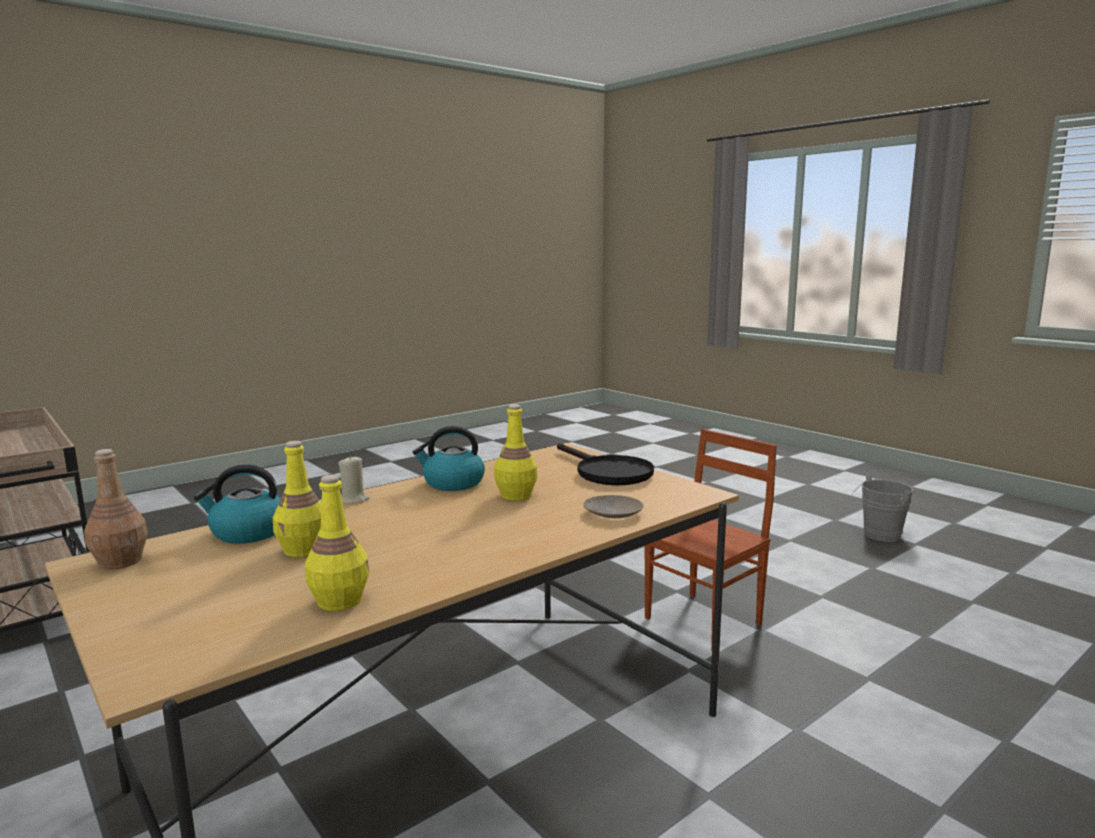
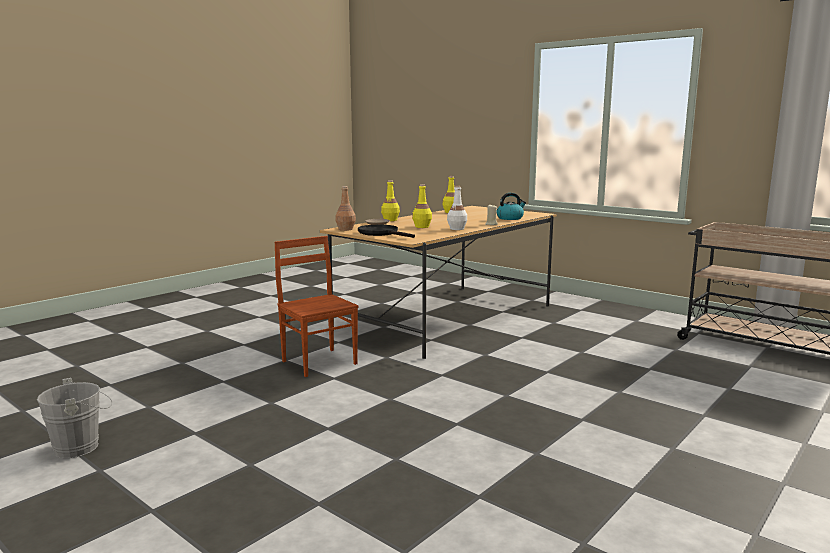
camera: 170 degrees right, 0 degrees up
brown bottle [84,449,148,570] -> brown bottle moved to [335,186,356,231]
yellow bottle [273,441,322,557] -> yellow bottle moved to [381,180,400,221]
kettle [413,426,485,491] -> white bottle [447,186,467,230]
brown chair [645,429,777,650] -> brown chair turned 105 degrees clockwise [275,236,359,377]

